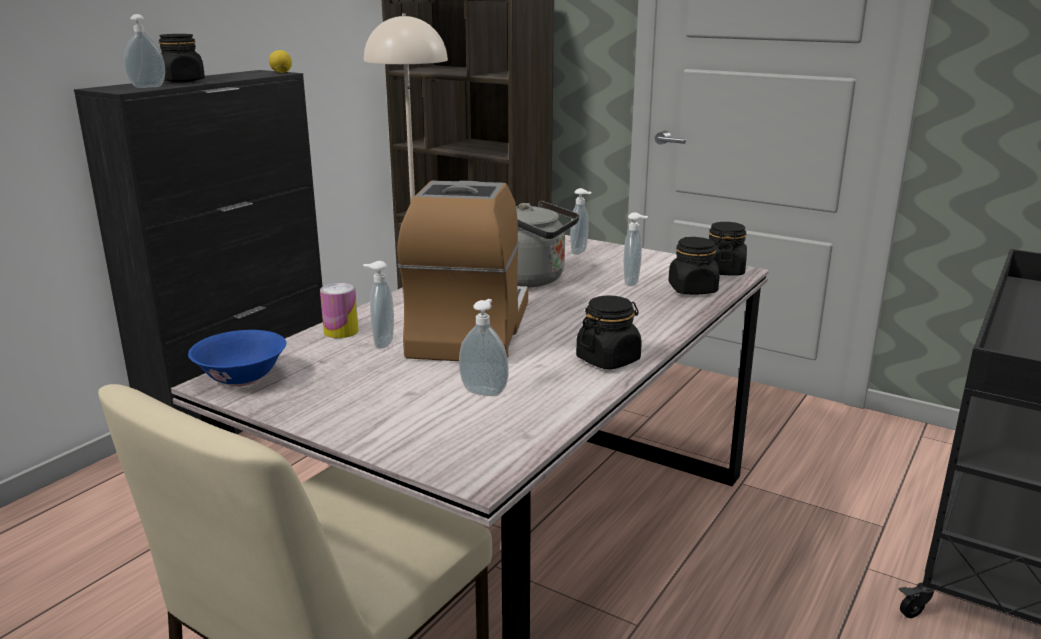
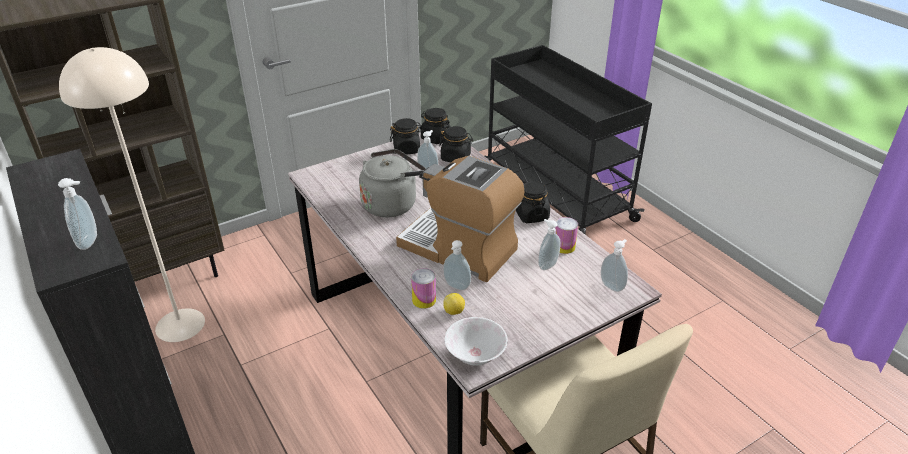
camera: 65 degrees left, 15 degrees up
black jar [159,34,205,83] -> black jar moved to [390,118,423,155]
blue bowl [188,330,286,387] -> white bowl [444,317,508,366]
lemon [269,50,292,73] -> lemon moved to [443,293,465,315]
soap dispenser [570,188,592,255] -> soap dispenser moved to [601,239,628,292]
none -> can [555,217,578,254]

